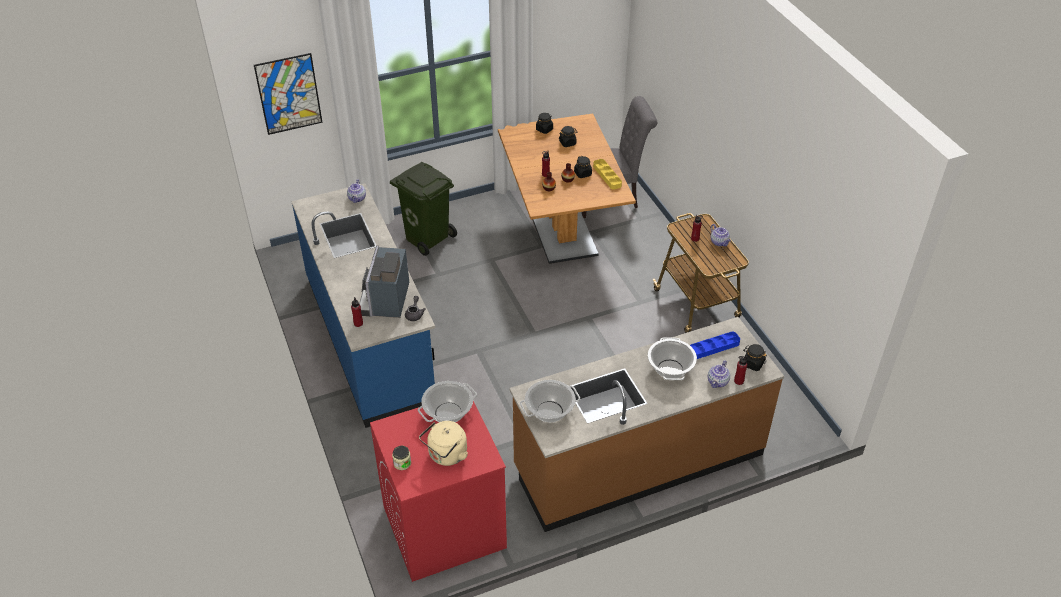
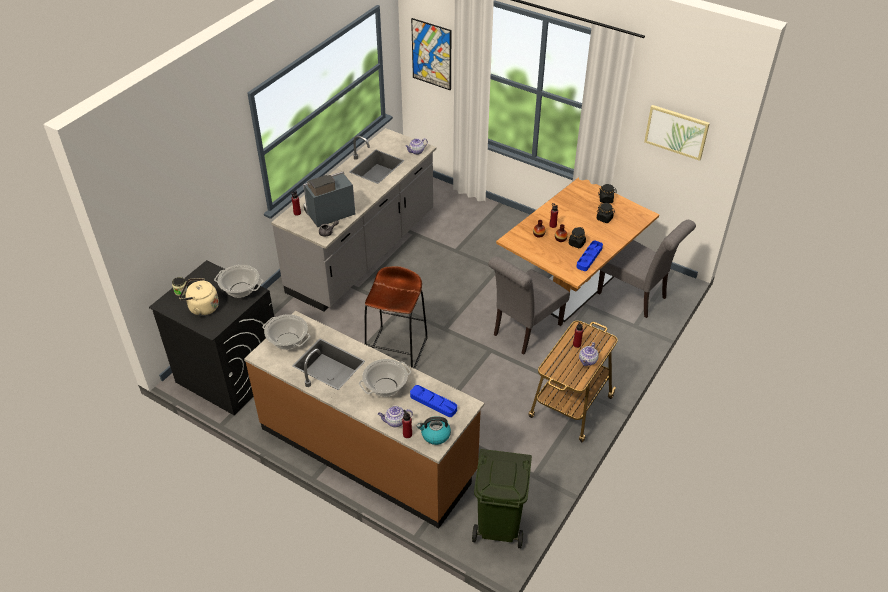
camera: 55 degrees right, 0 degrees up
blue counter [291,183,435,428] -> grey counter [271,128,437,312]
red washing machine [370,401,507,582] -> black washing machine [149,260,274,415]
green trash can [390,162,457,256] -> green trash can moved to [472,449,532,548]
yellow tray [593,159,622,190] -> blue tray [576,240,603,271]
black jar [743,344,767,371] -> kettle [417,416,451,445]
none -> brown stool [365,266,428,369]
none -> grey chair [488,257,570,355]
none -> picture [644,105,710,161]

